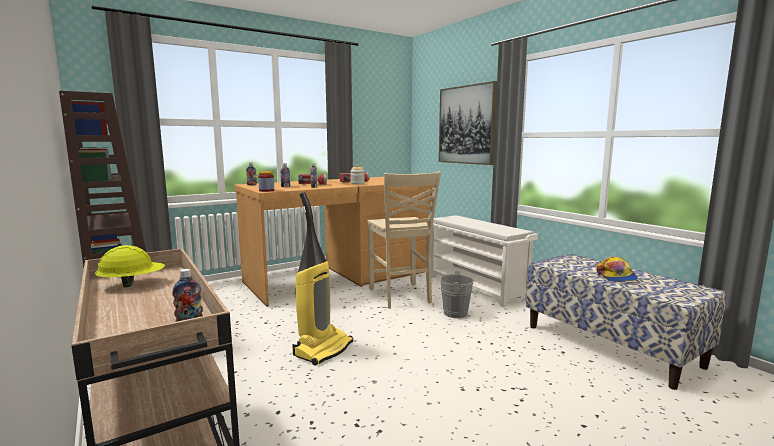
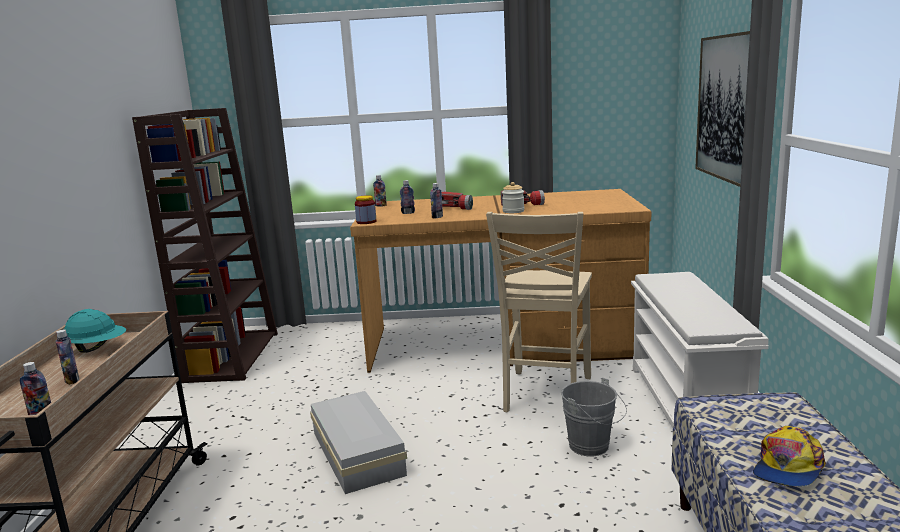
camera: 35 degrees right, 5 degrees up
yellow hard hat [95,245,165,288] -> turquoise hard hat [63,309,126,353]
vacuum cleaner [292,192,353,366] -> white storage box [310,391,407,494]
none -> bottle [56,330,79,385]

